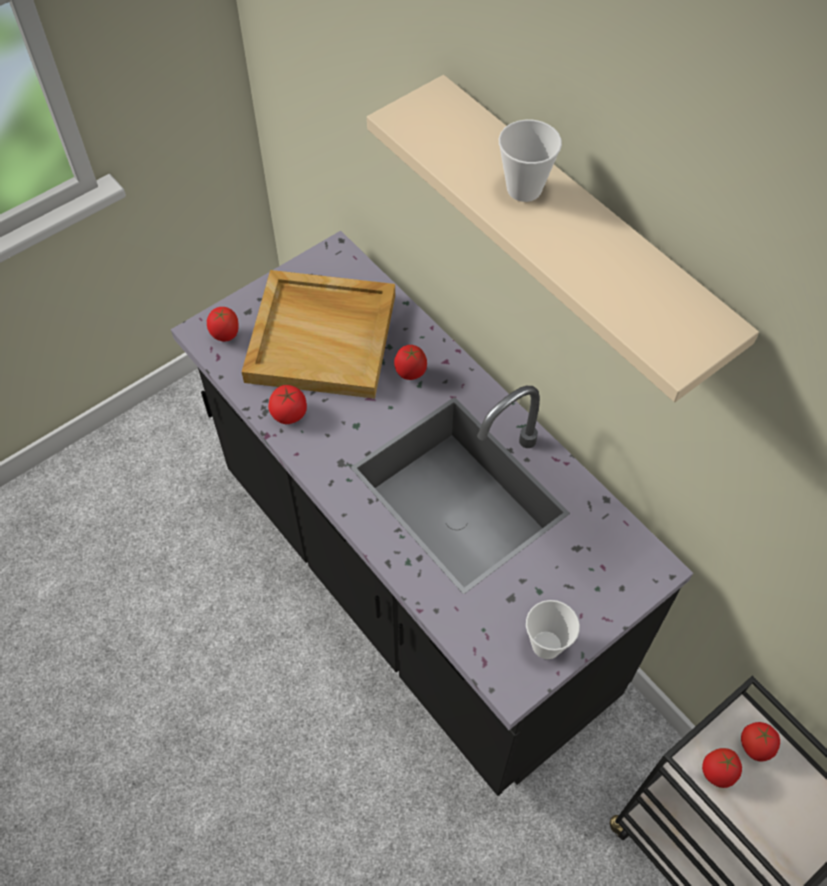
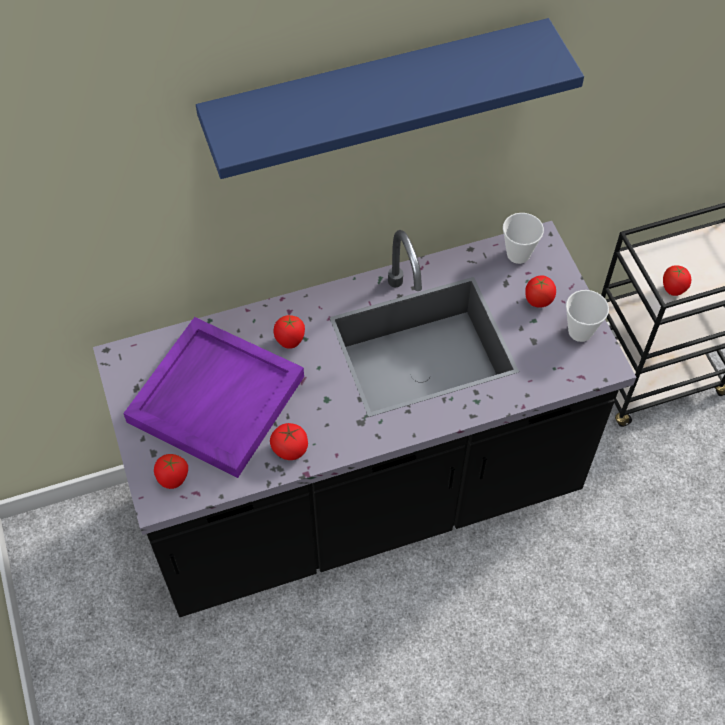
camera: 70 degrees left, 0 degrees up
beige tray [242,270,395,399] -> purple tray [123,317,304,478]
beige shelf [367,75,759,402] -> blue shelf [196,18,584,179]
cup [499,119,562,202] -> cup moved to [503,213,544,264]
tomato [741,722,780,761] -> tomato moved to [525,275,556,308]

